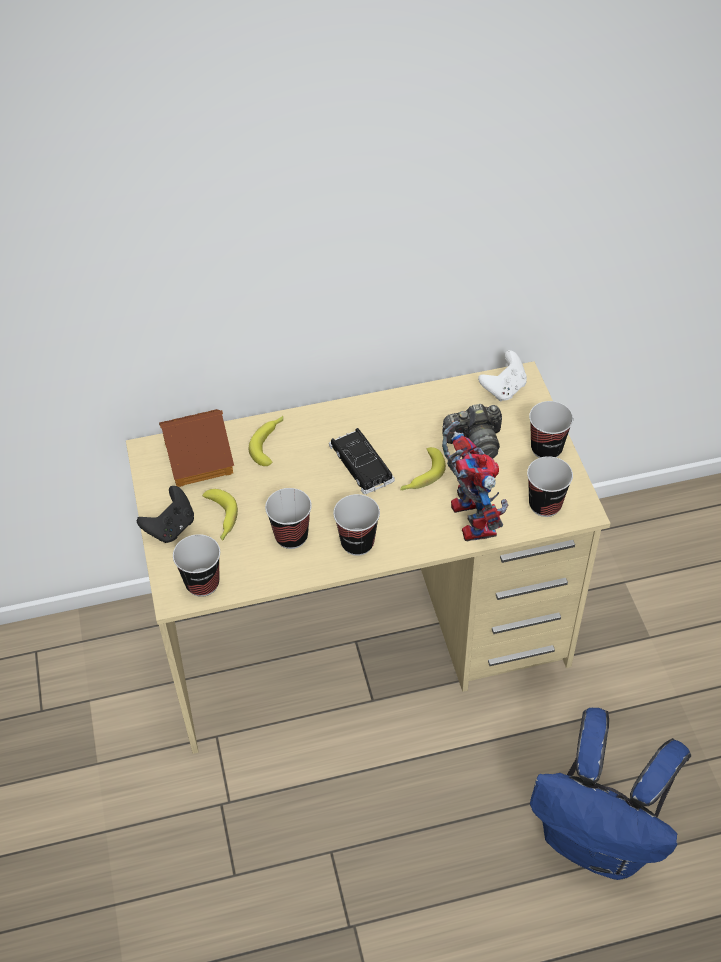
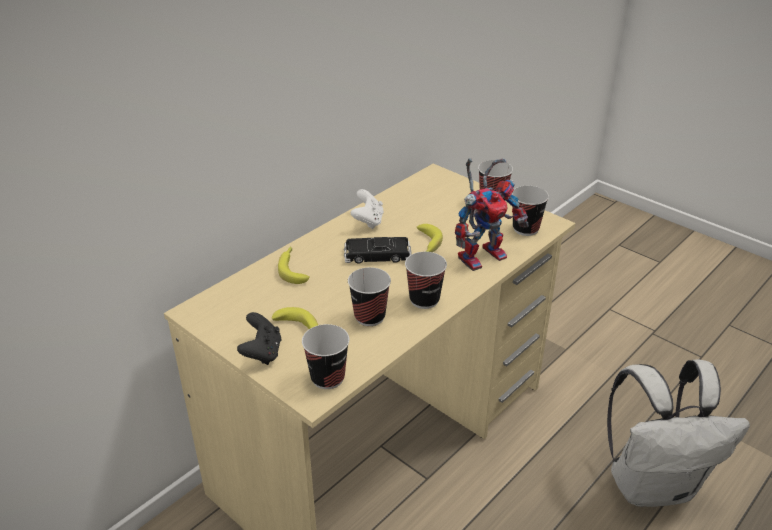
camera: 35 degrees left, 15 degrees down
toy house [159,409,234,487] -> none
black toy car [329,428,395,494] -> black toy car turned 150 degrees clockwise [344,237,411,264]
toy robot [442,421,508,541] -> toy robot turned 105 degrees clockwise [455,158,529,271]
camera [443,404,502,458] -> none
white game controller [478,350,527,402] -> white game controller moved to [351,189,384,229]
blue backpack [530,708,691,880] -> white backpack [607,359,750,507]

